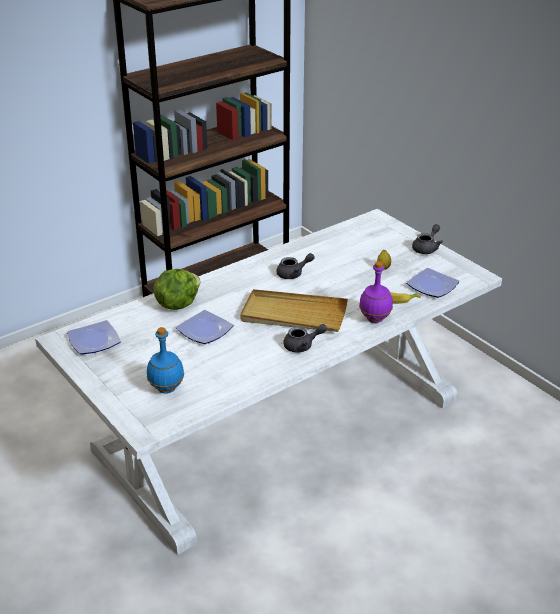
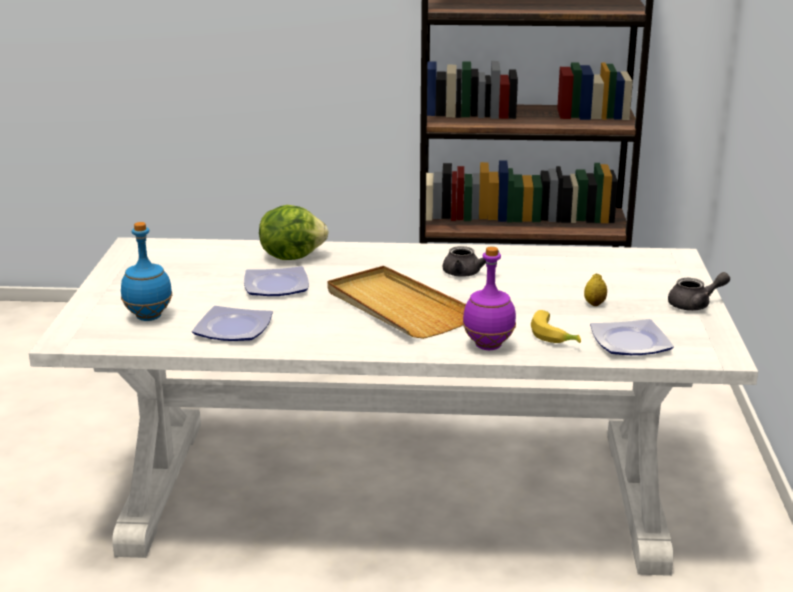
camera: 40 degrees right, 10 degrees down
plate [67,320,121,354] -> plate moved to [192,306,273,341]
grey teapot [283,324,327,353] -> none

